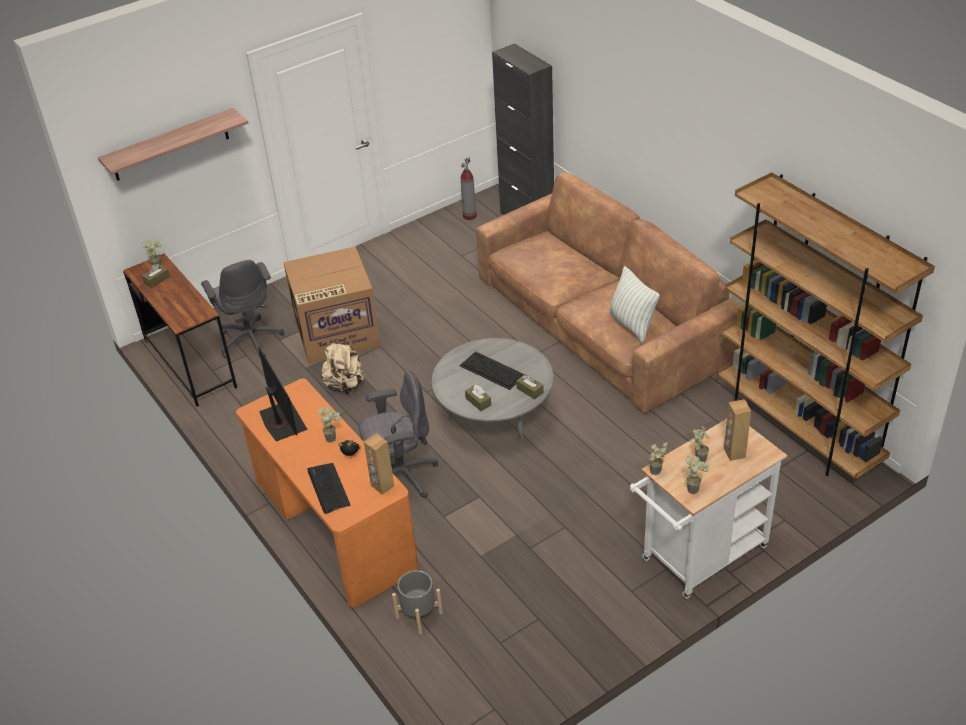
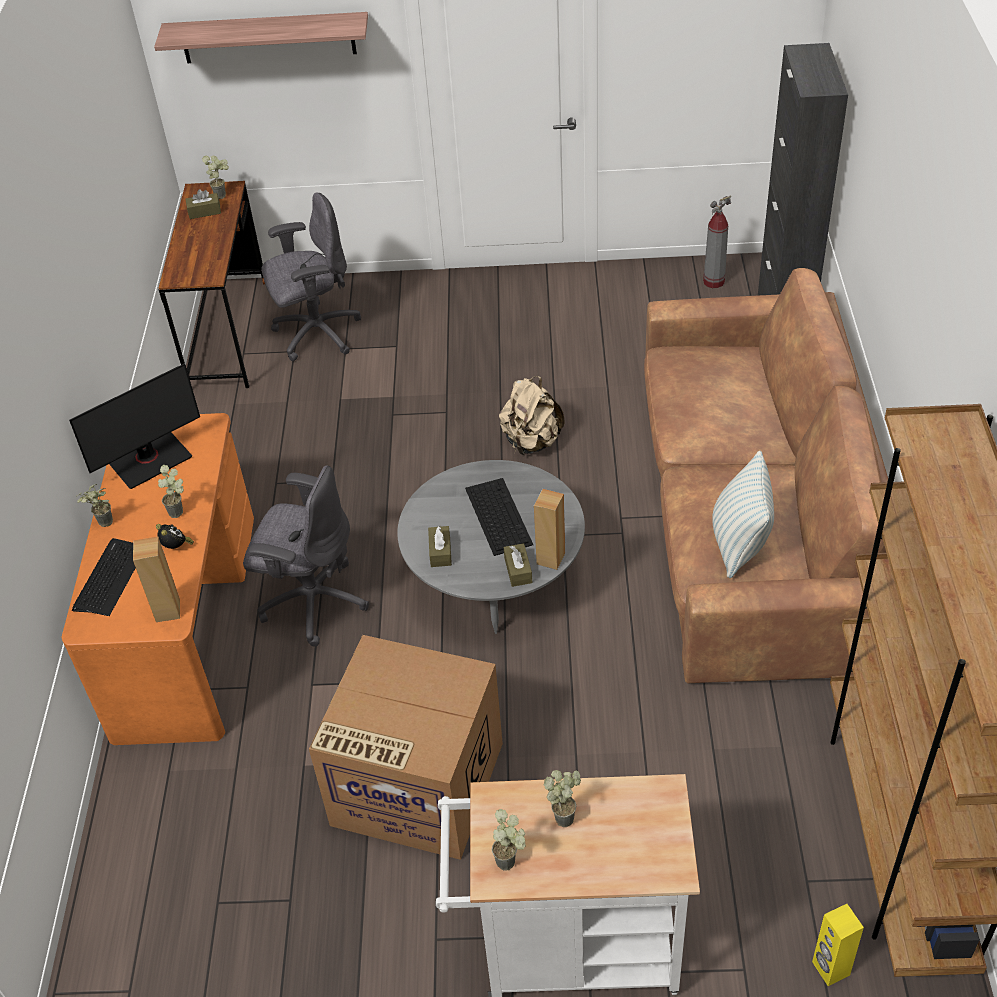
camera: 35 degrees right, 5 degrees up
grey office chair [201,260,284,358] -> grey office chair turned 120 degrees counterclockwise [261,192,361,361]
monitor [258,347,307,441] -> monitor turned 45 degrees clockwise [69,363,200,489]
cardboard box [283,246,380,363] -> cardboard box moved to [309,635,503,860]
beige backpack [321,338,364,395] -> beige backpack moved to [499,376,565,456]
grey planter [392,570,443,634] -> none
potted plant [649,442,668,475] -> potted plant moved to [76,484,113,527]
brown speaker [724,399,751,461] -> brown speaker moved to [534,489,565,570]
none -> yellow speaker [812,904,864,986]

